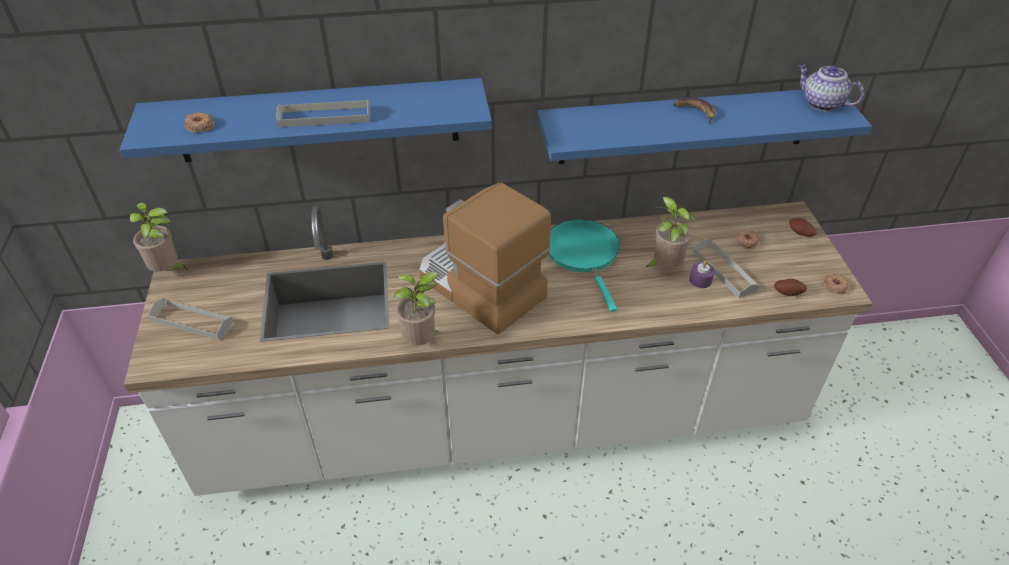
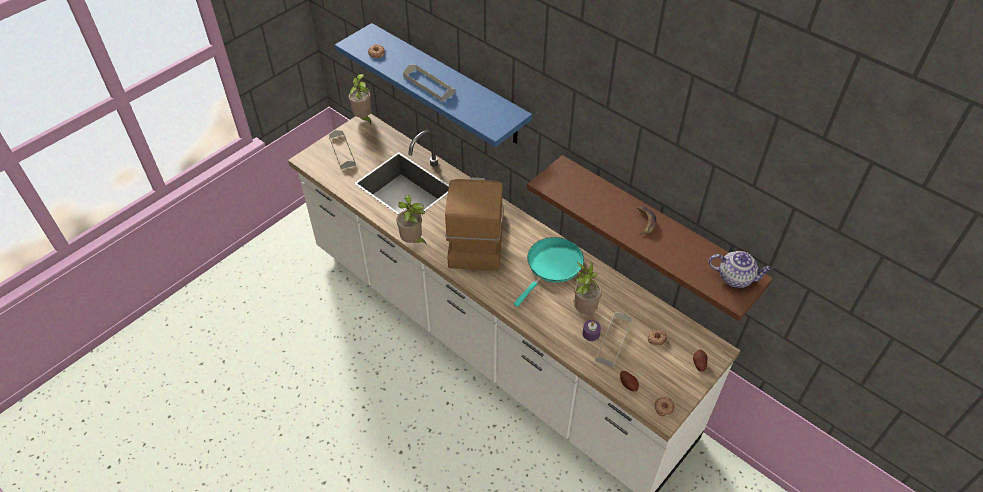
camera: 50 degrees right, 5 degrees up
blue shelf [537,90,872,164] -> brown shelf [527,155,773,321]
teapot [798,64,864,111] -> teapot turned 105 degrees clockwise [708,251,773,288]

